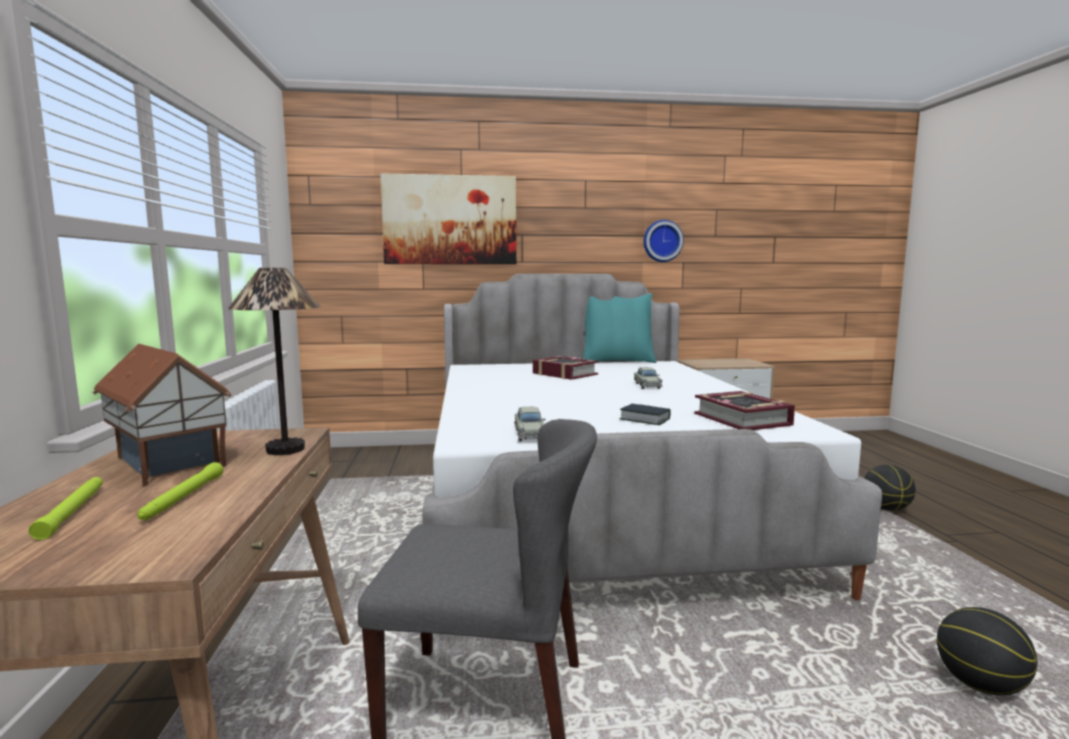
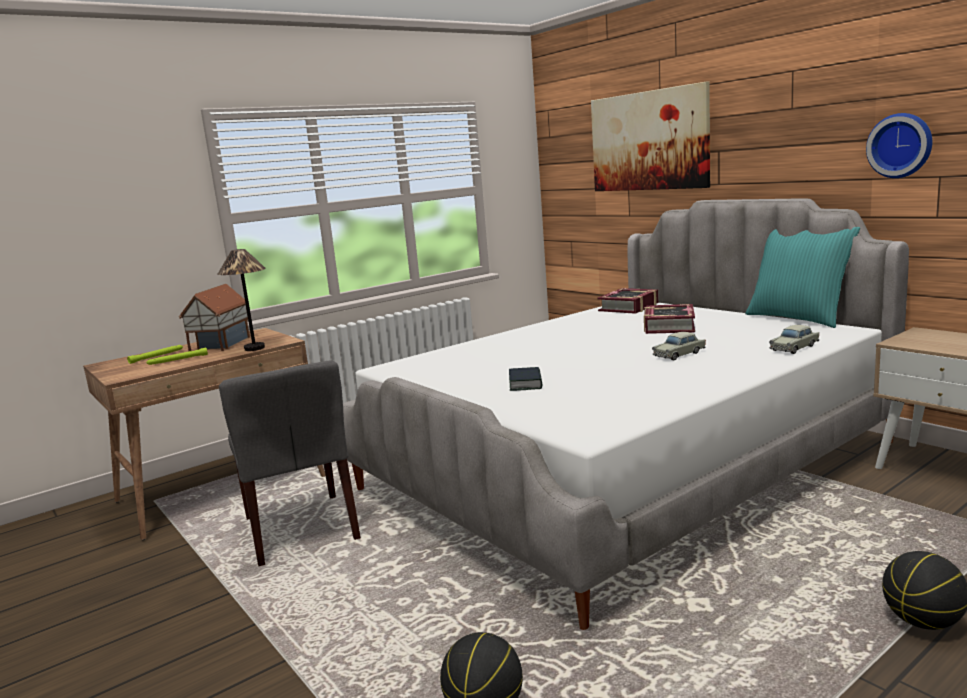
camera: 60 degrees right, 5 degrees up
beige toy car [515,407,546,441] -> beige toy car moved to [769,325,819,354]
book [694,391,795,430] -> book moved to [598,288,659,314]

